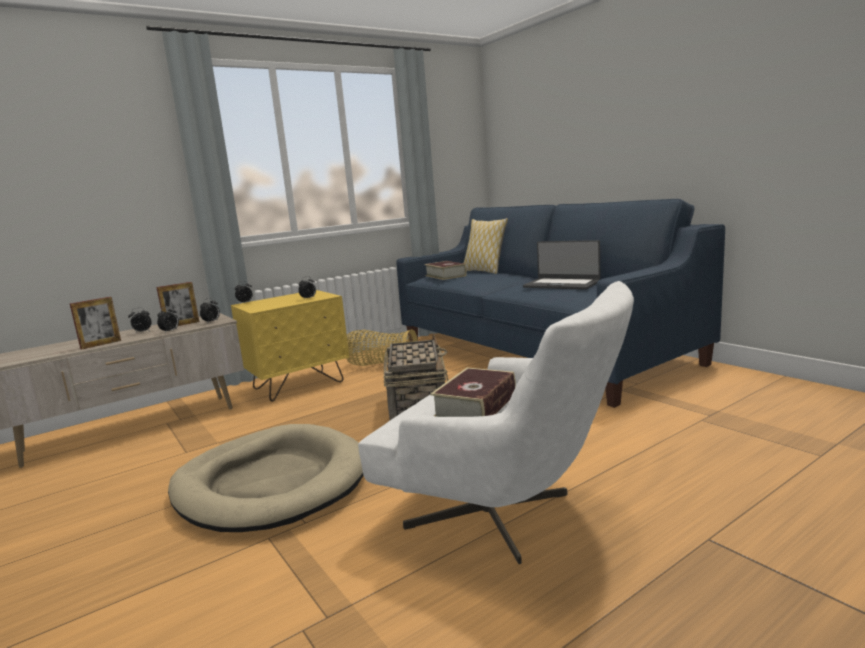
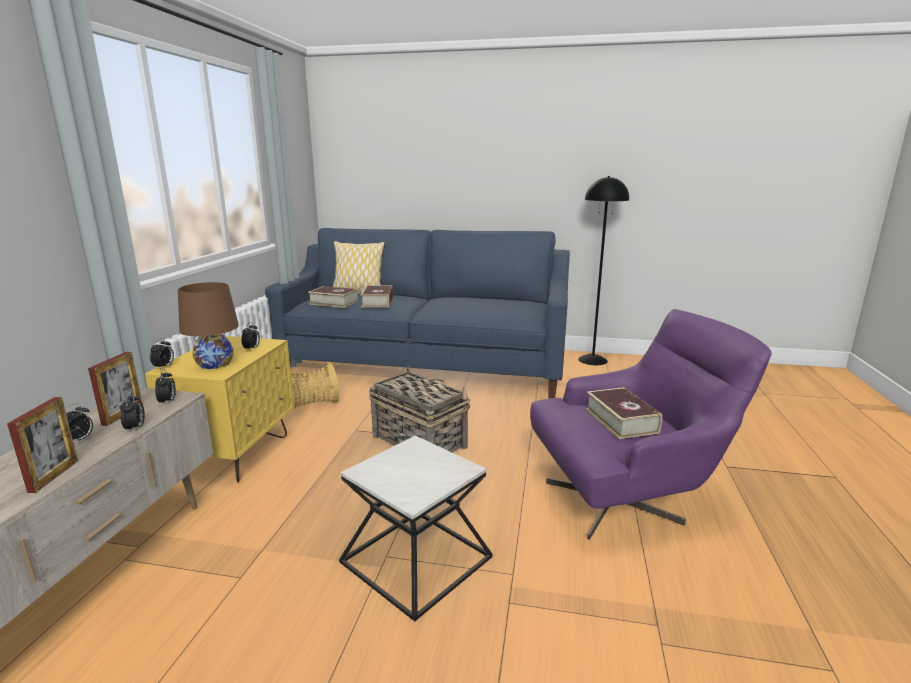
camera: 45 degrees left, 5 degrees up
beige dog bed [168,424,363,532] -> side table [339,435,493,621]
white armchair [358,281,634,564] -> purple armchair [530,309,772,540]
laptop [523,240,600,290] -> none
none -> brown table lamp [178,282,239,369]
none -> book [360,285,393,307]
none -> black floor lamp [578,176,629,365]

